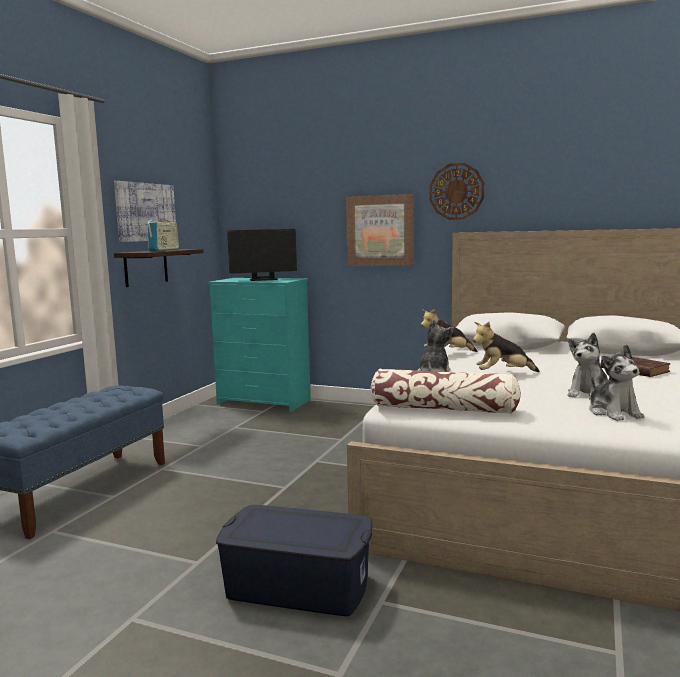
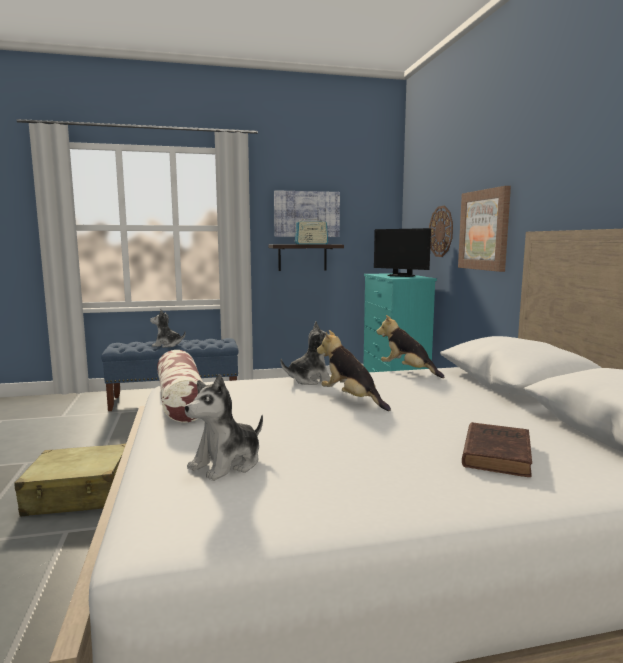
camera: 55 degrees right, 0 degrees up
blue storage box [216,505,372,616] -> beige suitcase [14,443,126,517]
wall clock [429,163,485,220] -> wall clock moved to [429,206,453,257]
plush toy [568,333,608,399] -> plush toy moved to [150,309,186,348]

